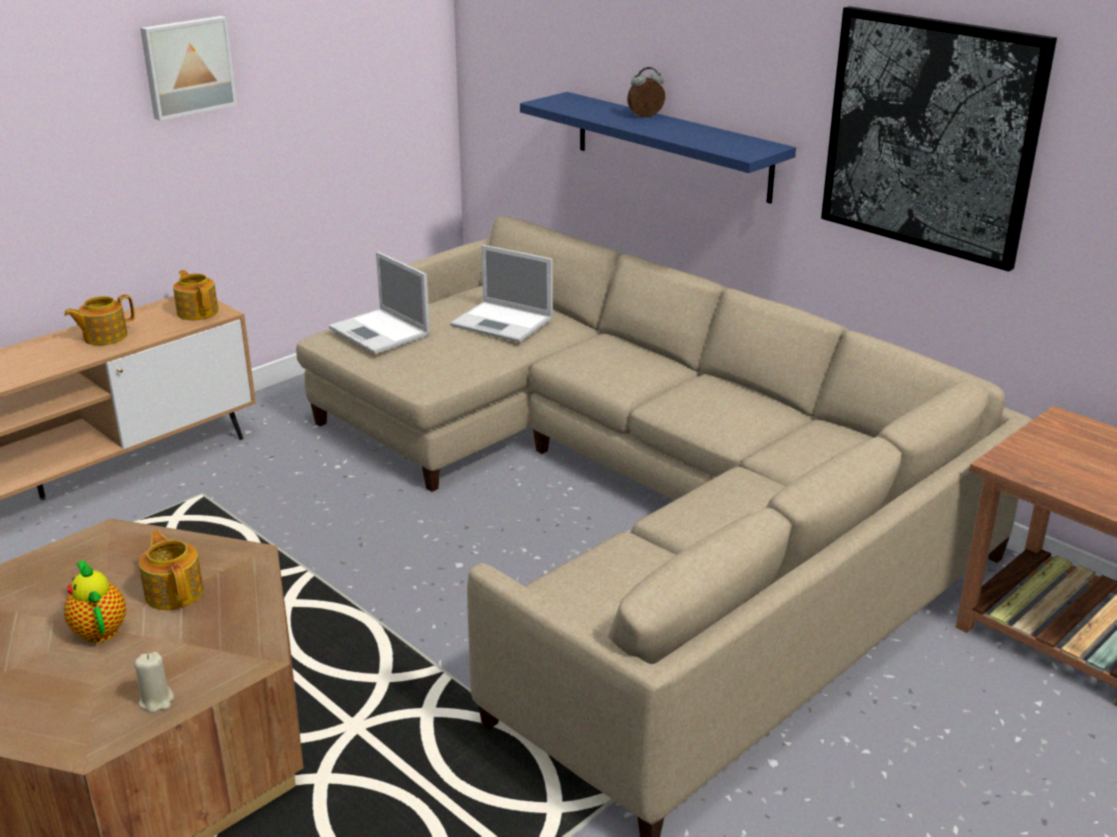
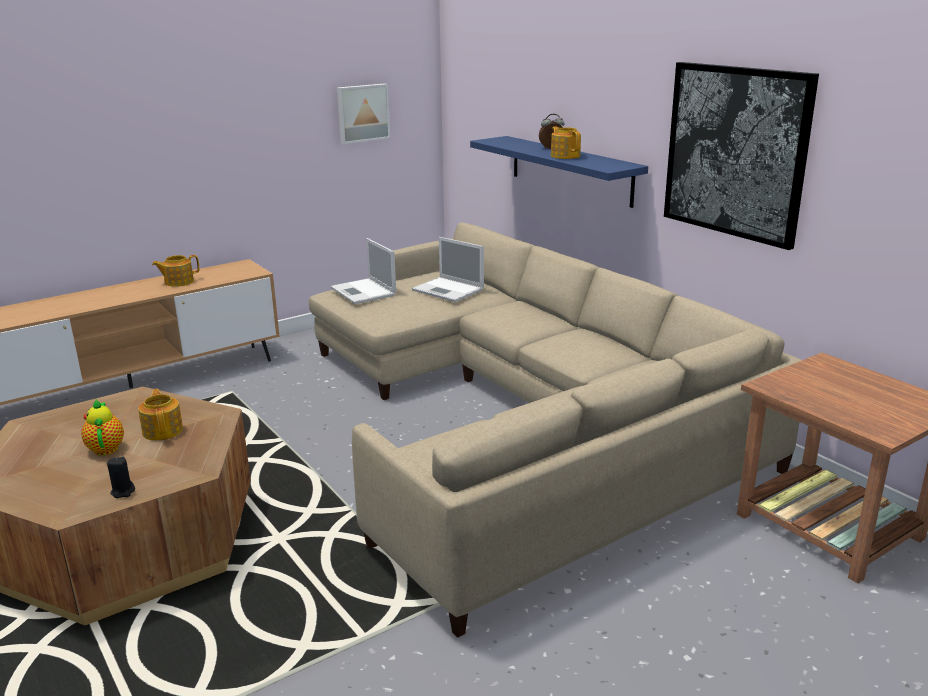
camera: 10 degrees right, 5 degrees down
beige candle [135,652,174,713] -> black candle [107,457,135,498]
picture [140,16,237,121] -> picture moved to [337,83,390,144]
teapot [173,270,218,320] -> teapot moved to [551,126,581,159]

